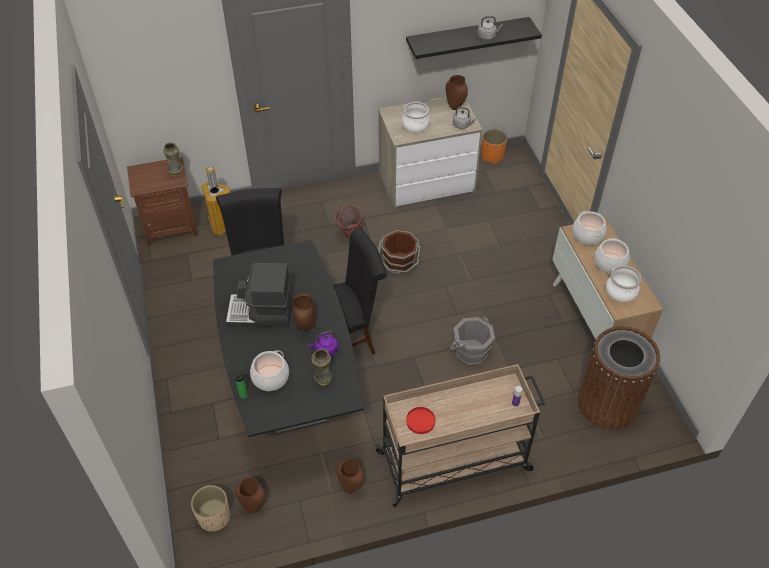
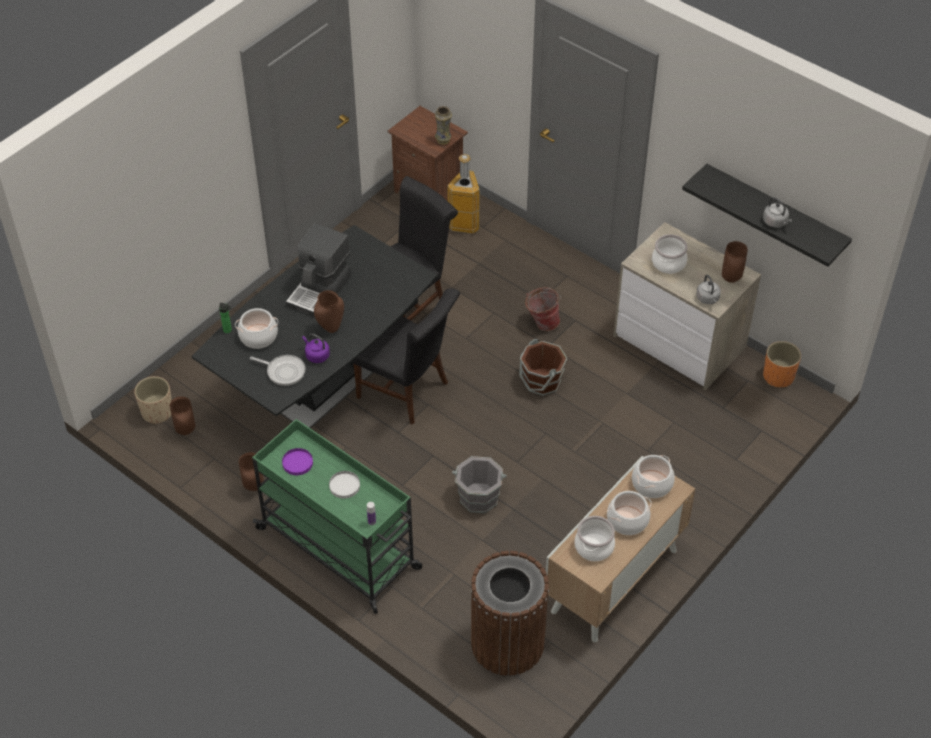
camera: 55 degrees right, 0 degrees up
coffee machine [226,263,292,327] -> coffee machine turned 120 degrees counterclockwise [286,223,351,317]
vase [311,349,332,386] -> frying pan [250,355,305,386]
beige cart [374,364,545,507] -> green cart [252,419,422,614]
red plate [406,407,435,434] -> purple plate [282,448,313,475]
none -> white plate [329,471,360,499]

